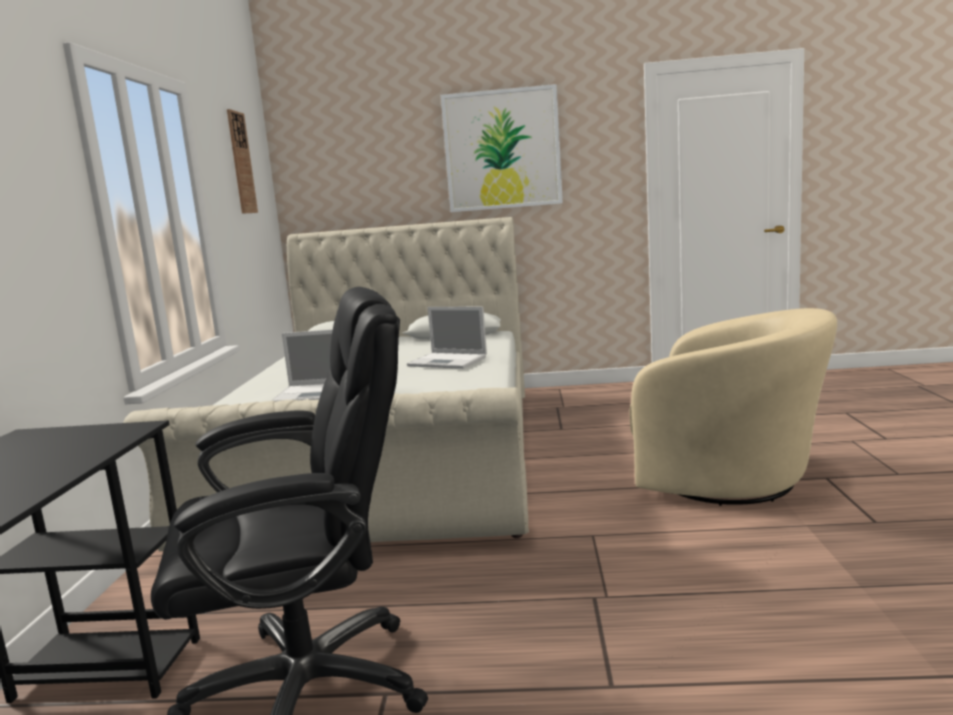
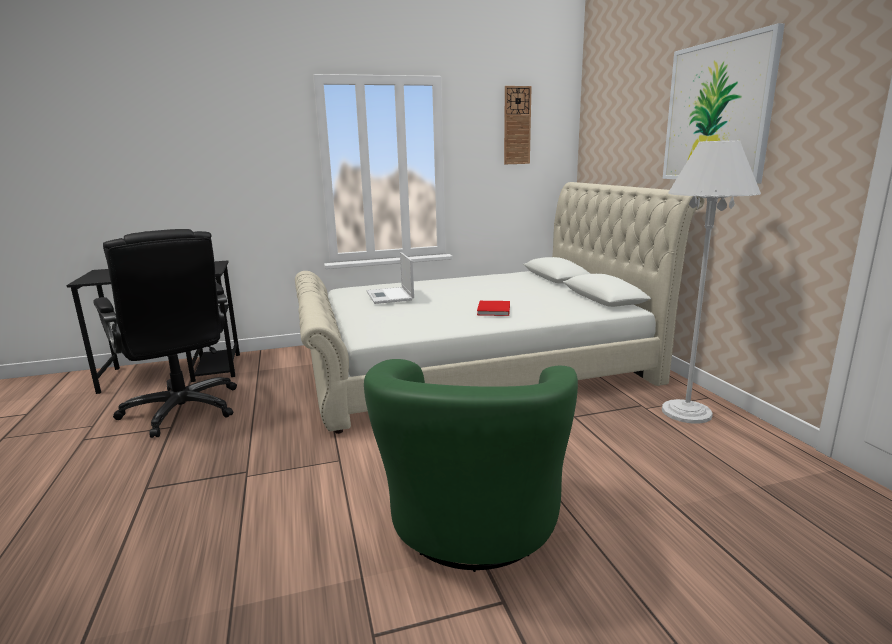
camera: 70 degrees right, 5 degrees up
laptop [407,307,487,369] -> red book [477,301,510,316]
beige armchair [630,308,837,506] -> green armchair [364,359,578,572]
none -> white floor lamp [662,140,761,424]

